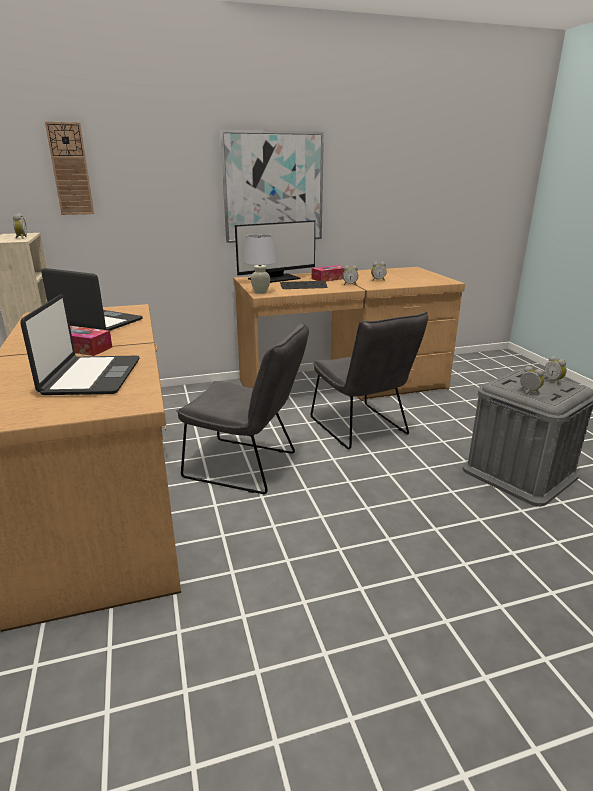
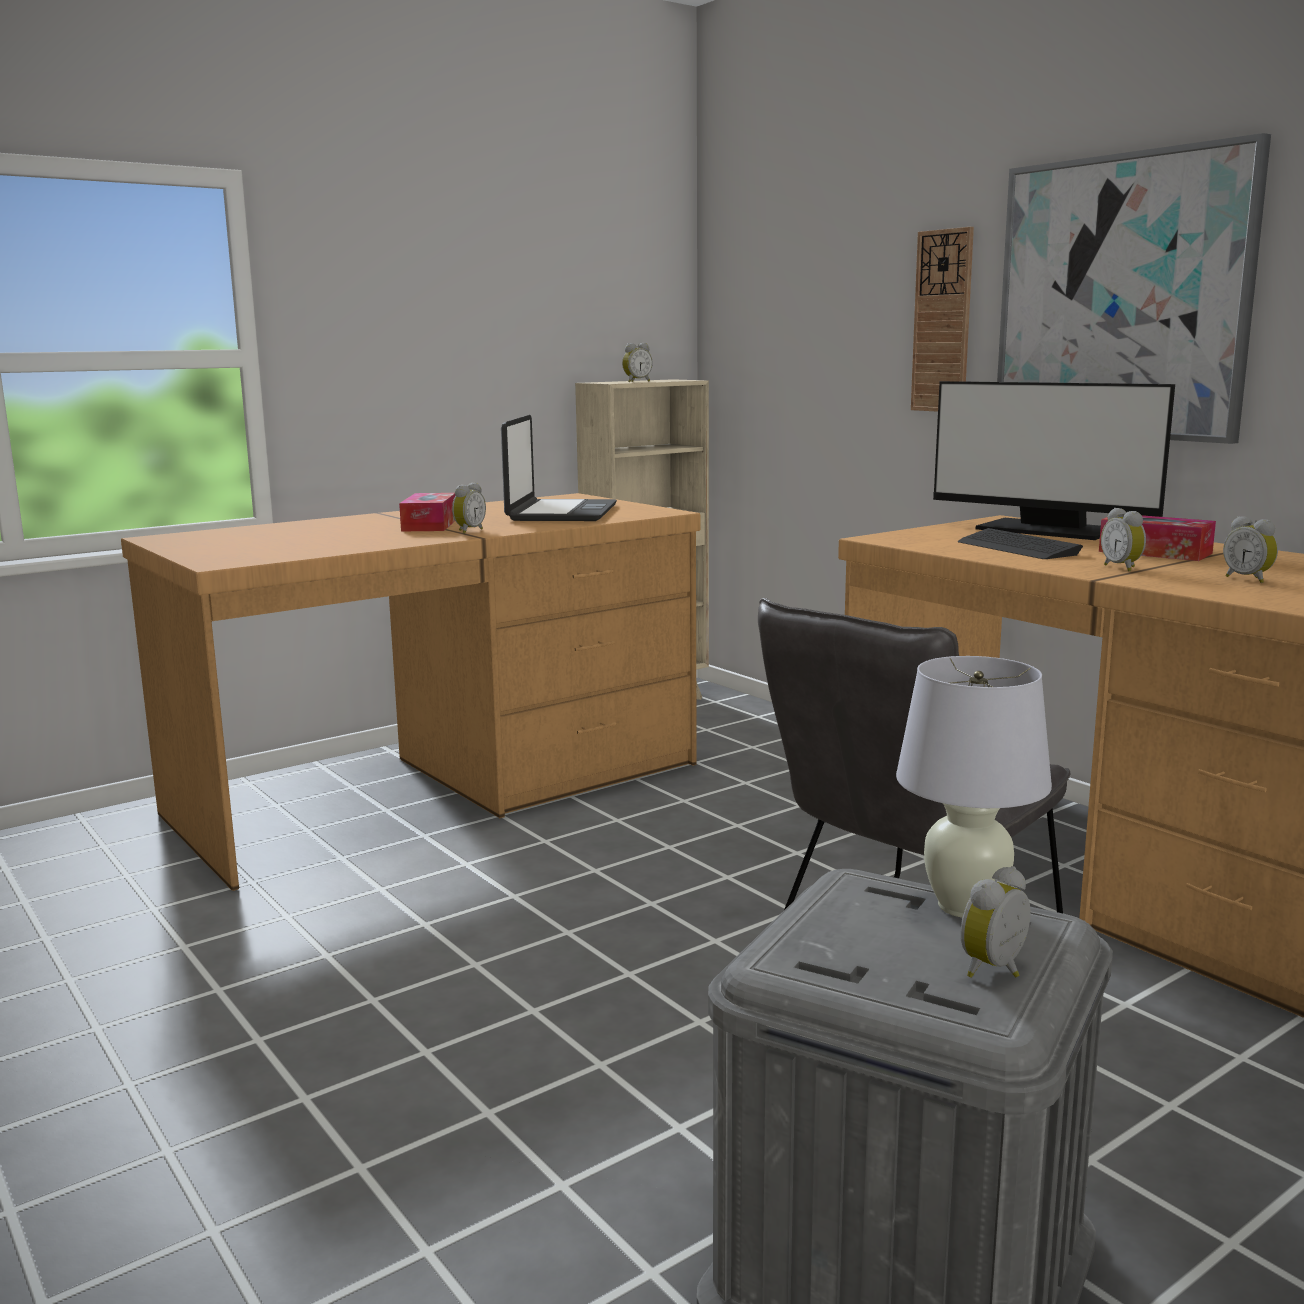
camera: 70 degrees right, 10 degrees down
laptop [20,294,140,395] -> none
wall clock [45,122,94,215] -> wall clock moved to [911,227,974,412]
grey chair [177,322,309,494] -> none
white table lamp [243,234,277,294] -> white table lamp moved to [896,656,1052,918]
alarm clock [520,366,544,394] -> alarm clock moved to [452,482,486,534]

